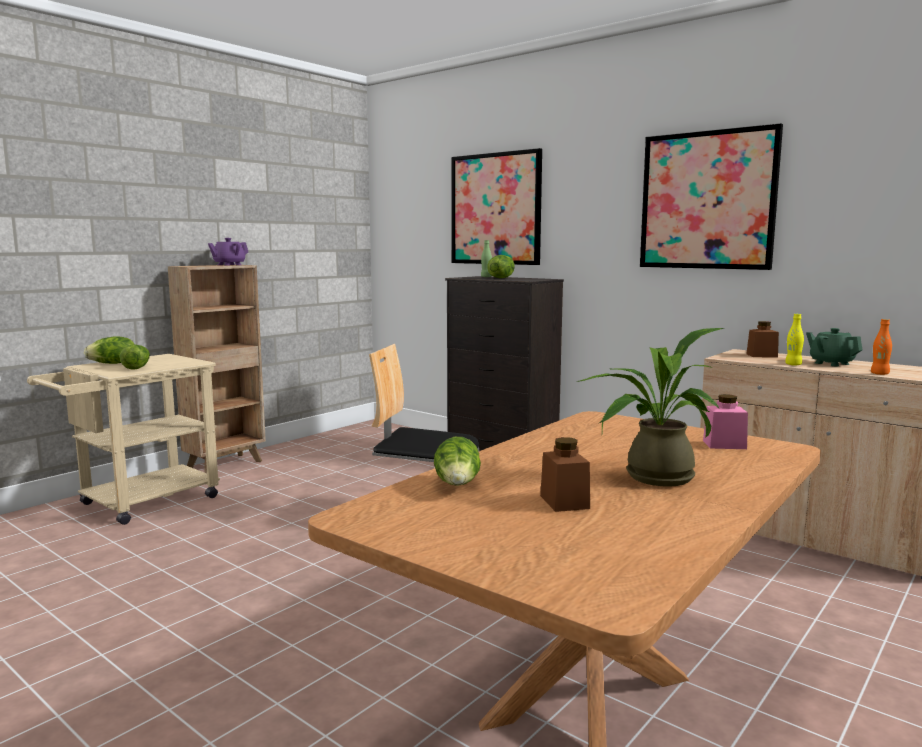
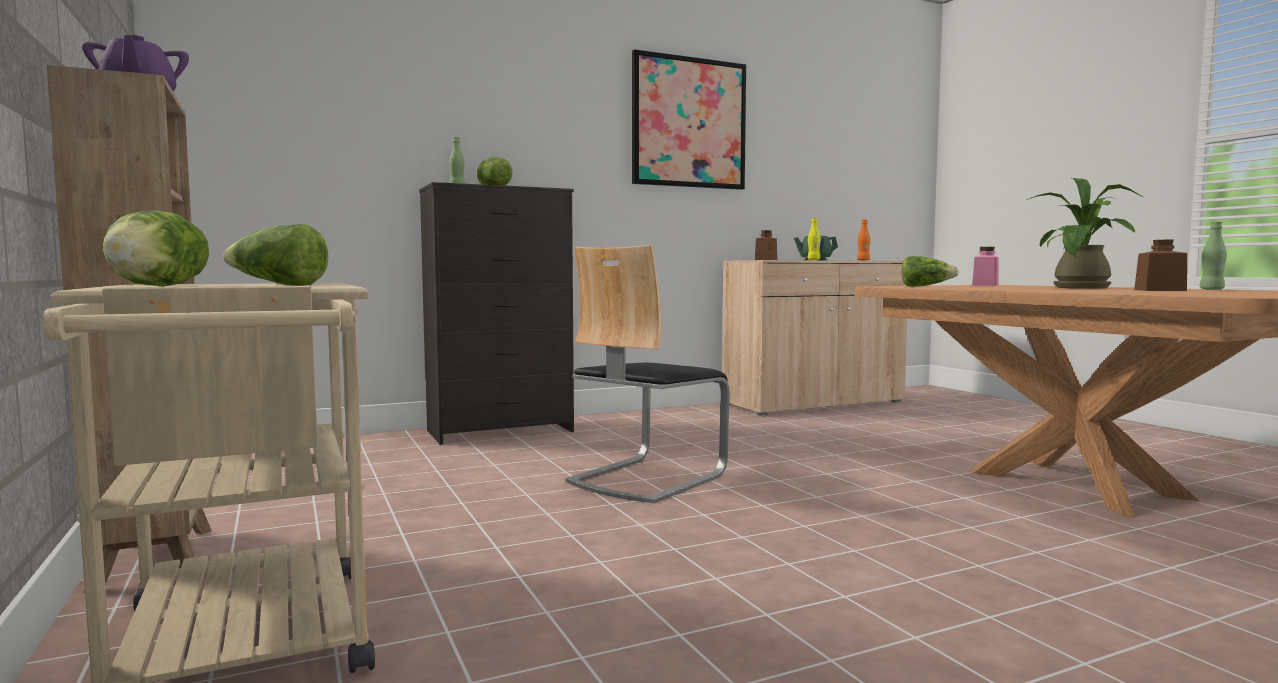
camera: 65 degrees left, 5 degrees down
lettuce [434,437,481,486] -> lettuce moved to [902,256,959,287]
picture [451,148,542,265] -> none
none -> green bottle [1200,222,1227,290]

